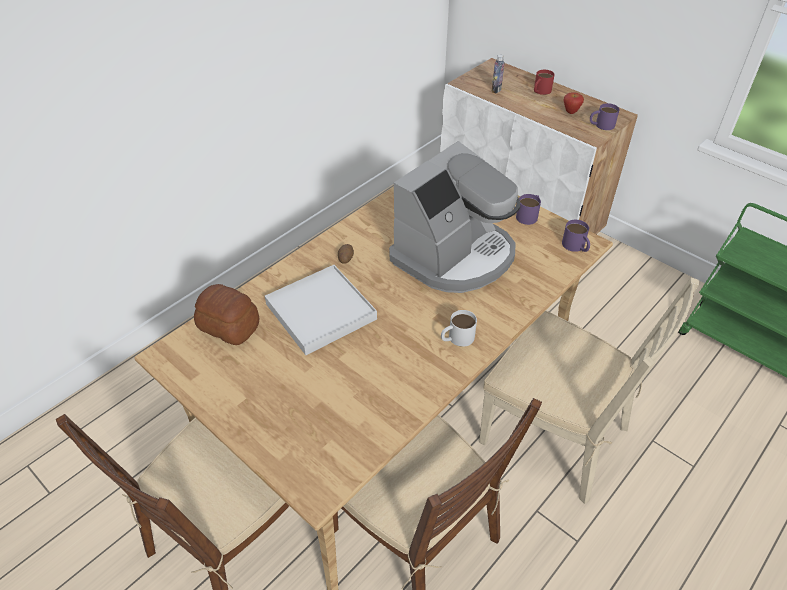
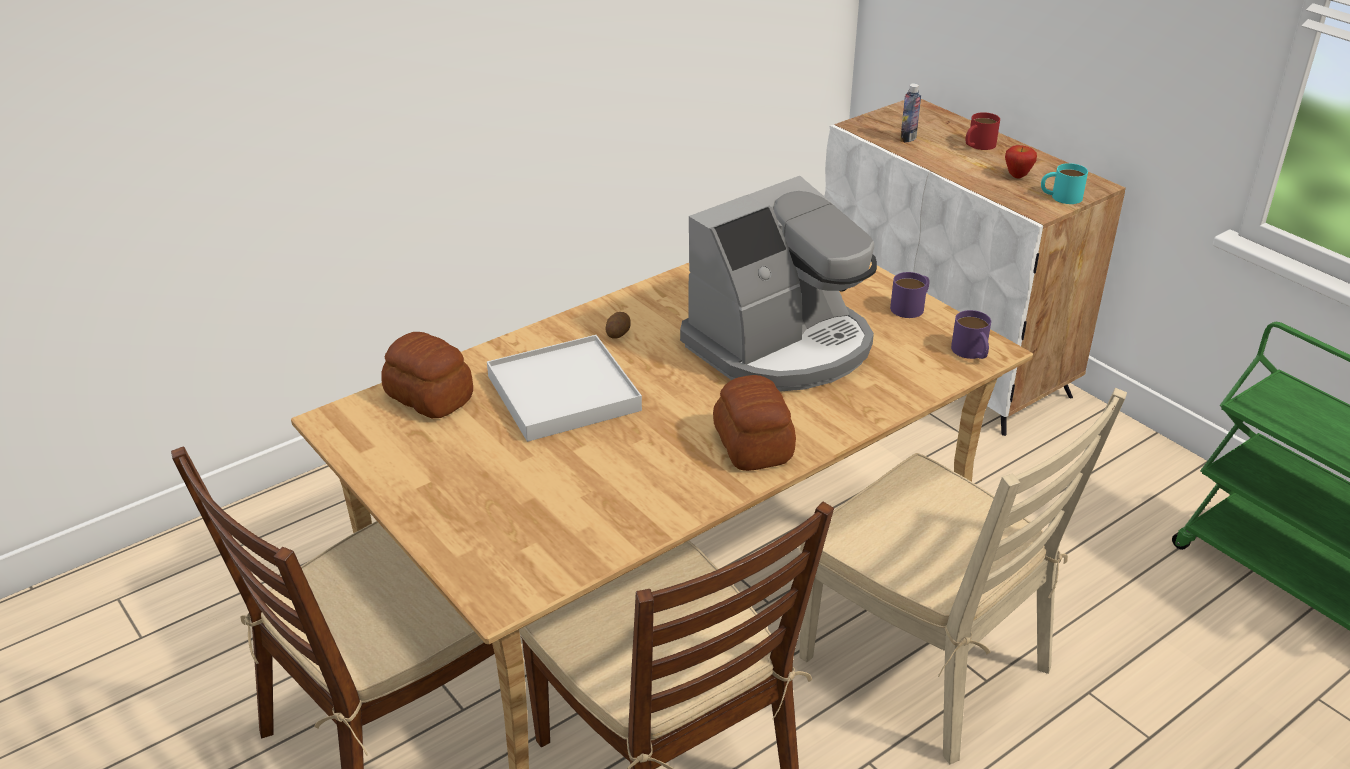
camera: 10 degrees right, 10 degrees down
white mug [441,310,477,347] -> bread [713,375,796,471]
purple mug [590,103,620,130] -> turquoise mug [1041,163,1088,204]

